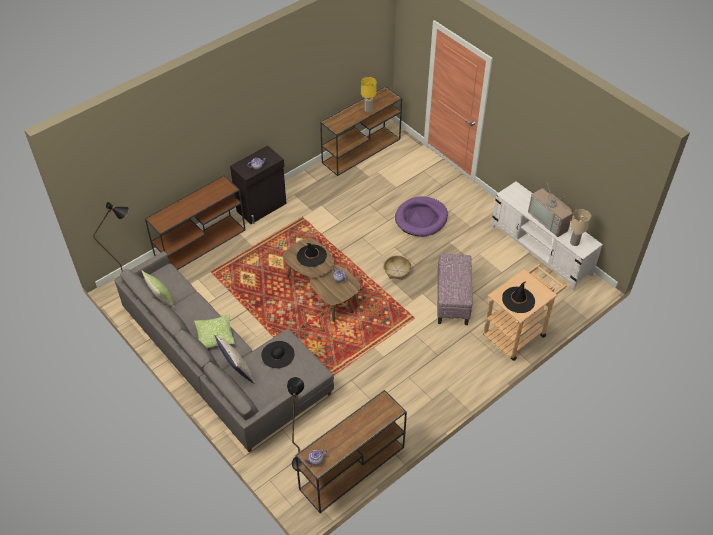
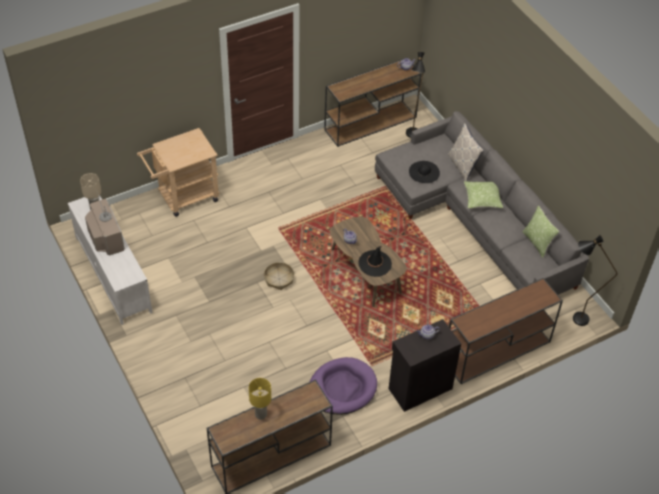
camera: 170 degrees left, 0 degrees up
purple dog bed [395,196,448,236] -> purple dog bed moved to [310,357,377,415]
ottoman [437,254,472,325] -> none
black hat [502,281,535,313] -> none

